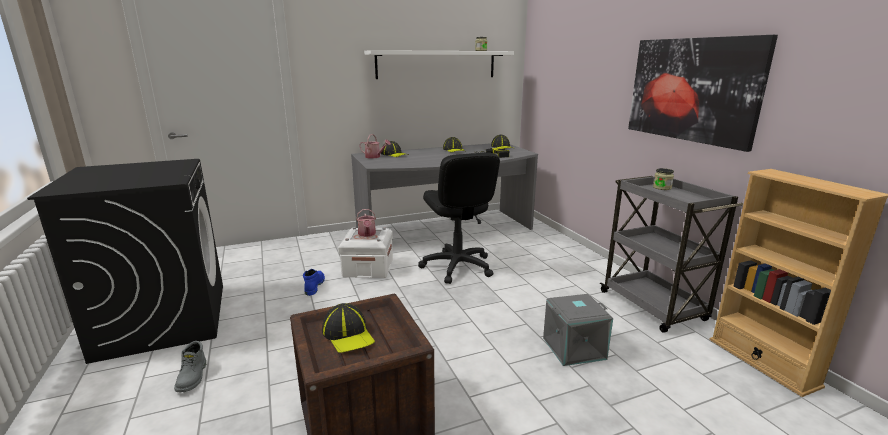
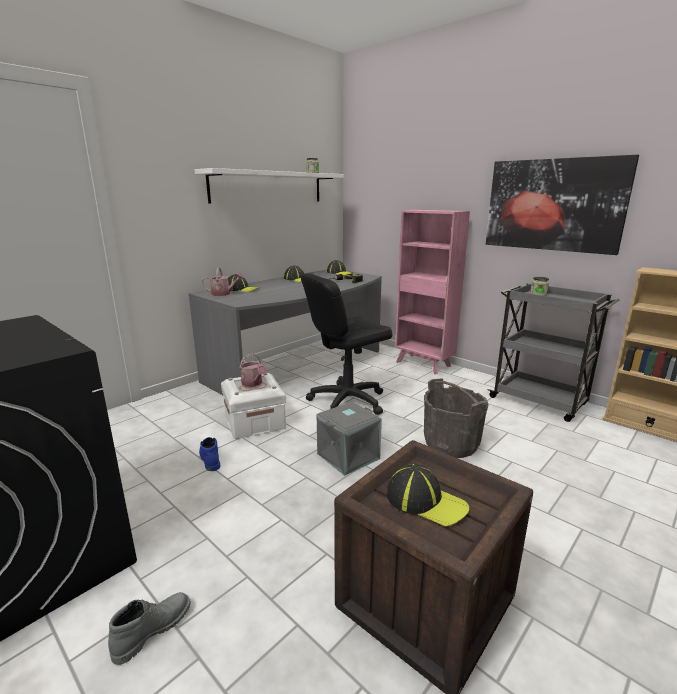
camera: 25 degrees left, 0 degrees up
grey boot [174,341,206,392] -> grey boot turned 105 degrees counterclockwise [108,592,191,665]
black office chair [418,152,500,284] -> black office chair turned 105 degrees clockwise [301,273,392,415]
grey storage box [543,294,613,366] -> grey storage box moved to [317,402,382,476]
none -> pink bookcase [395,210,470,374]
none -> grey bucket [424,378,489,458]

